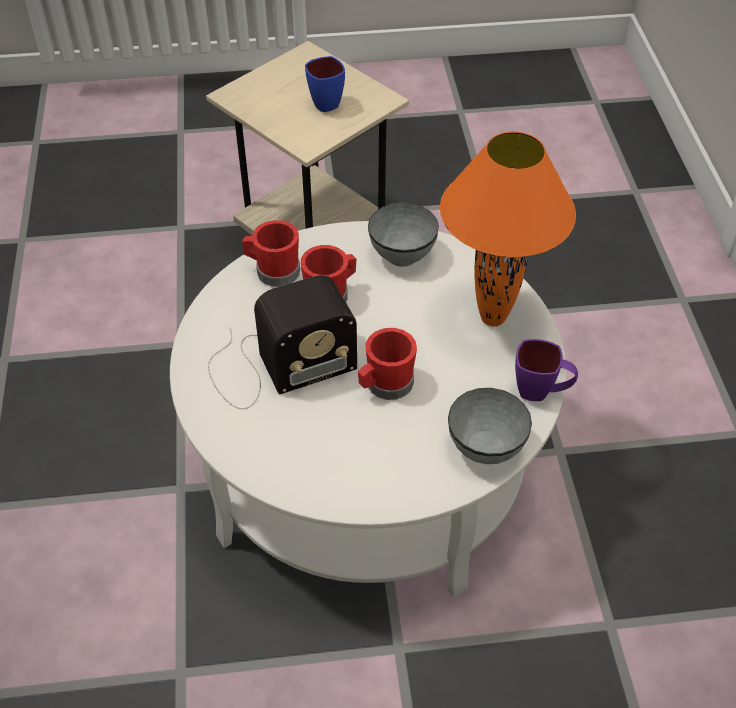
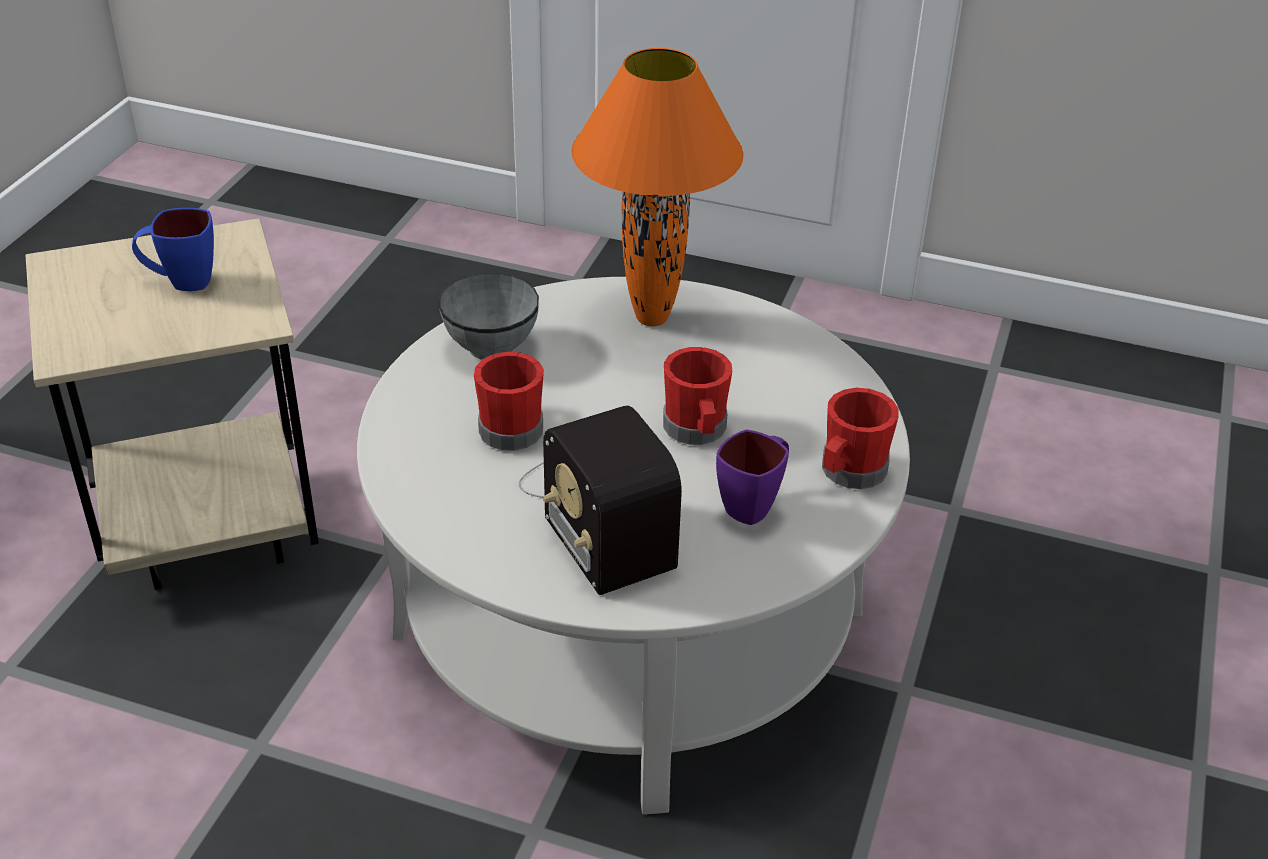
camera: 65 degrees left, 10 degrees down
radio [208,275,357,409] -> radio turned 150 degrees clockwise [519,406,682,595]
red mug [242,220,300,287] -> red mug moved to [822,388,899,489]
grey bowl [448,388,532,464] -> none
purple mug [515,339,578,401] -> purple mug moved to [716,430,789,525]

